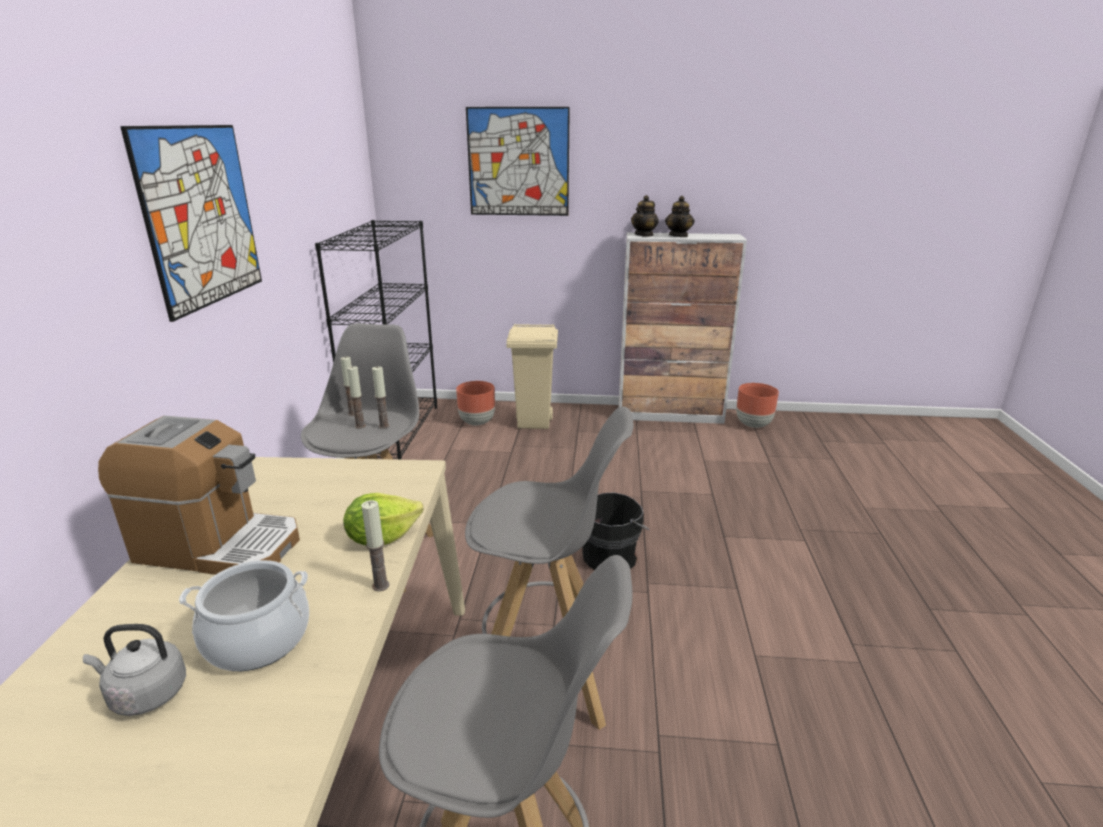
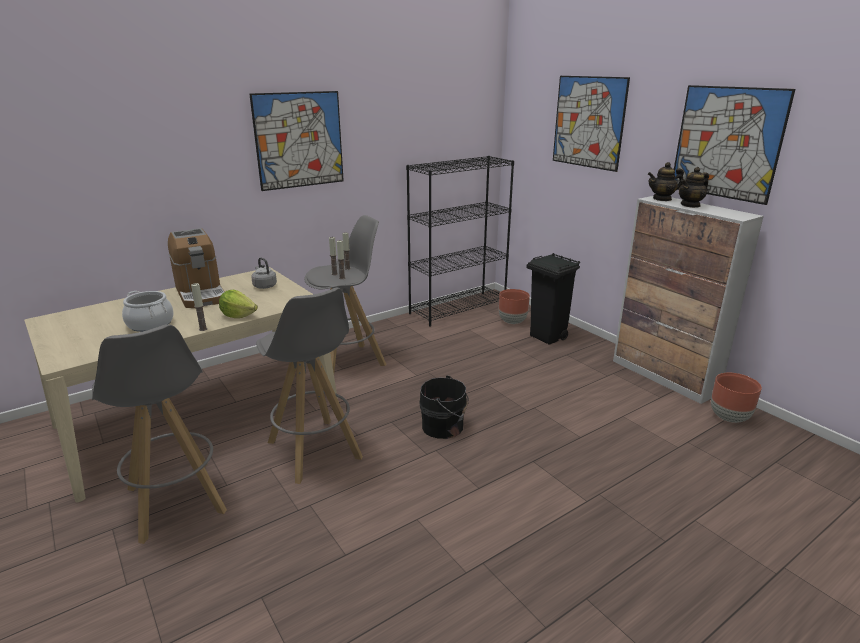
camera: 50 degrees right, 0 degrees up
grey kettle [83,624,186,716] -> grey kettle moved to [251,257,277,289]
beige trash can [506,324,558,429] -> black trash can [527,253,580,345]
none -> picture [674,85,795,205]

